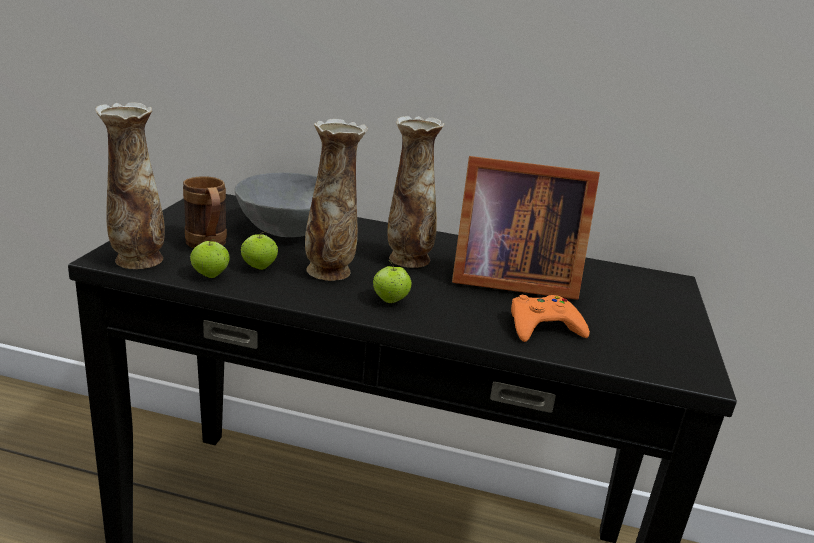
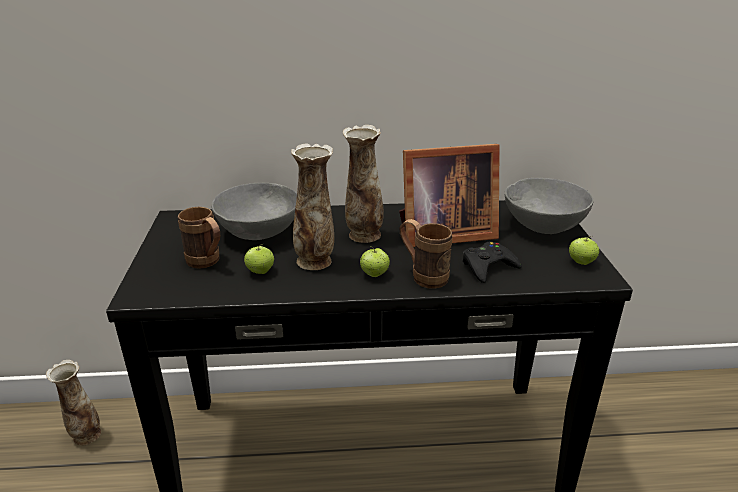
camera: 15 degrees left, 5 degrees up
vase [95,102,165,269] -> vase moved to [46,360,101,446]
apple [190,239,230,278] -> apple moved to [569,236,599,265]
orange game controller [511,295,590,342] -> black game controller [462,241,522,283]
none -> brown mug [400,219,452,289]
none -> grey bowl [505,178,594,234]

